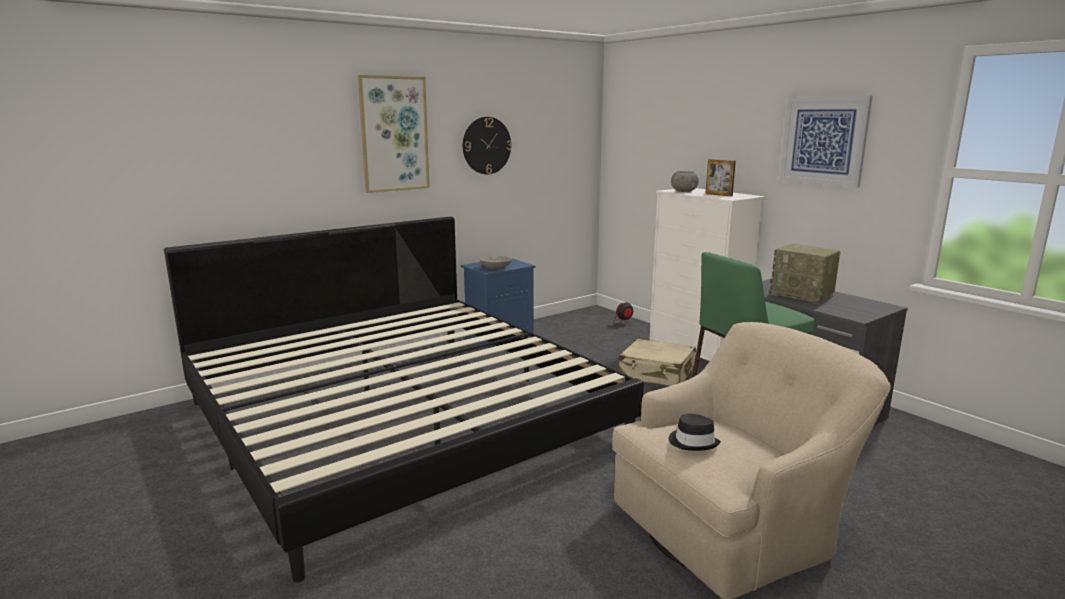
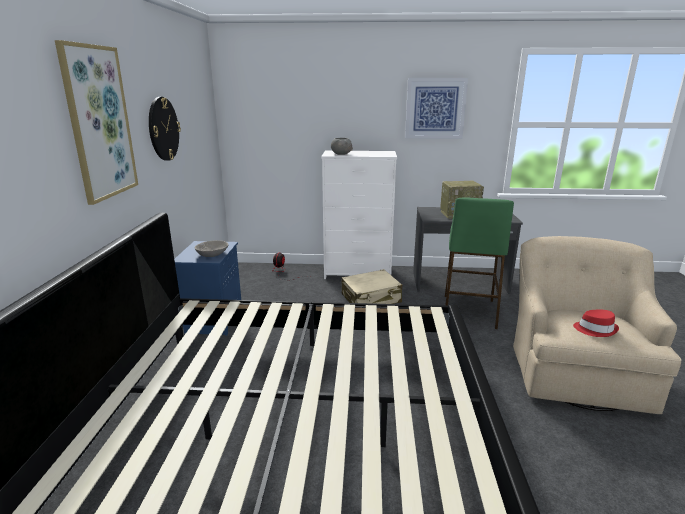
camera: 50 degrees left, 5 degrees up
black hat [669,414,721,451] -> red hat [573,310,619,337]
picture frame [705,159,736,196] -> none

